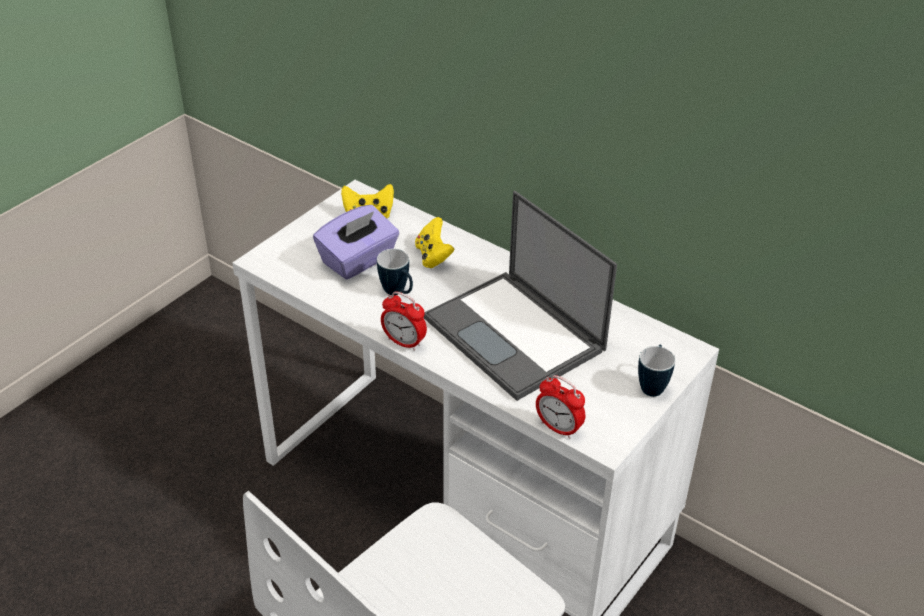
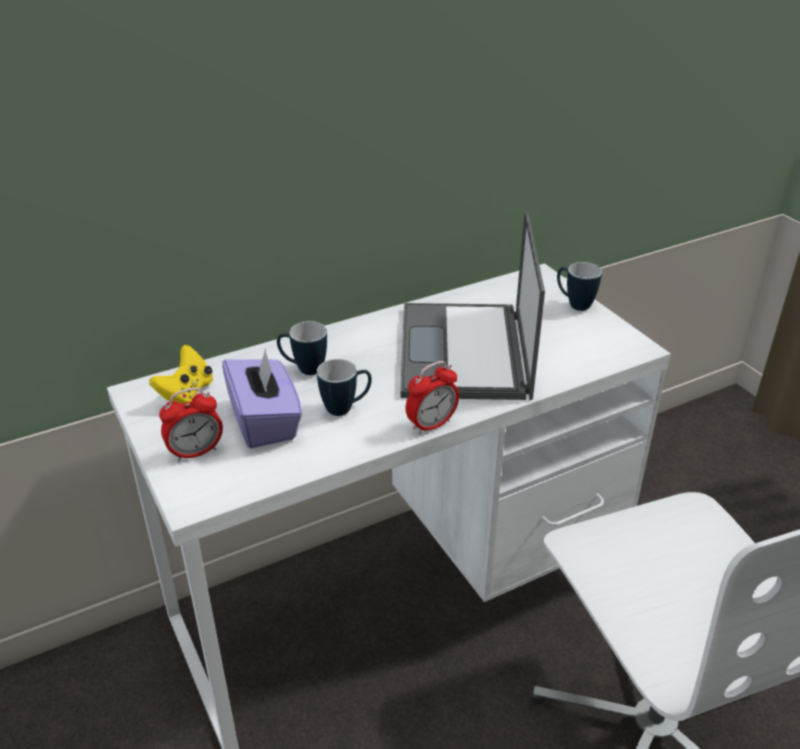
camera: 65 degrees left, 5 degrees down
yellow game controller [415,217,455,268] -> mug [277,321,327,375]
laptop [424,191,617,401] -> laptop turned 105 degrees clockwise [400,211,545,400]
alarm clock [536,375,585,439] -> alarm clock moved to [159,387,223,462]

